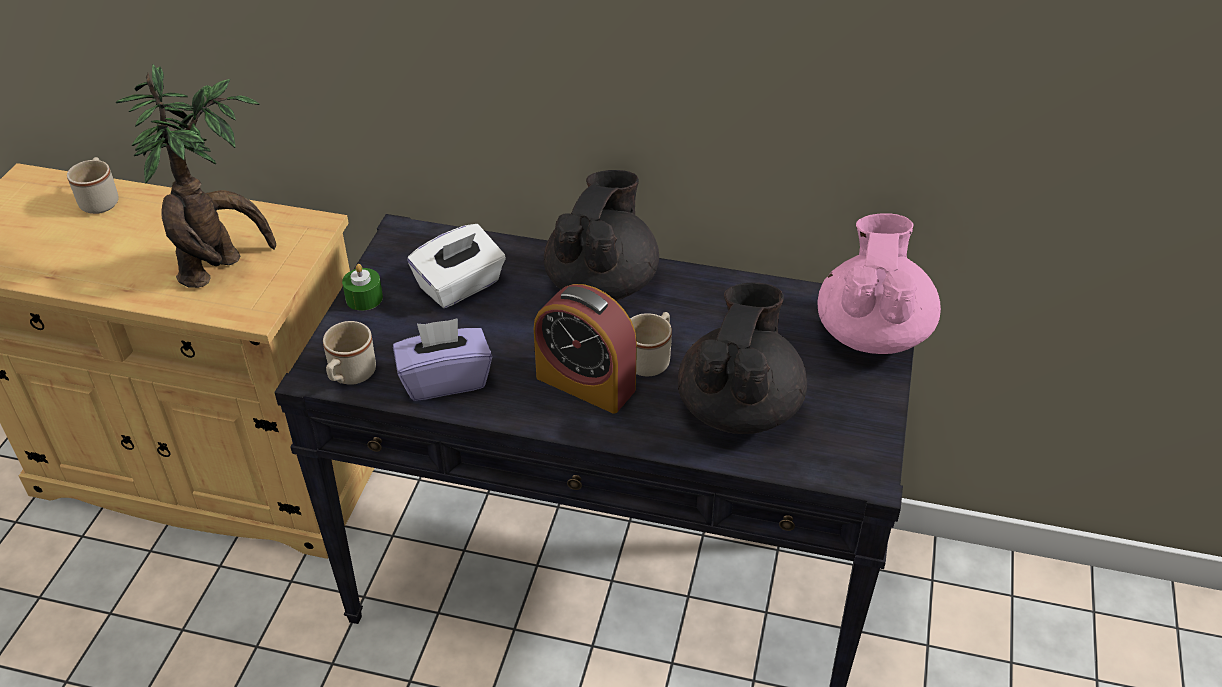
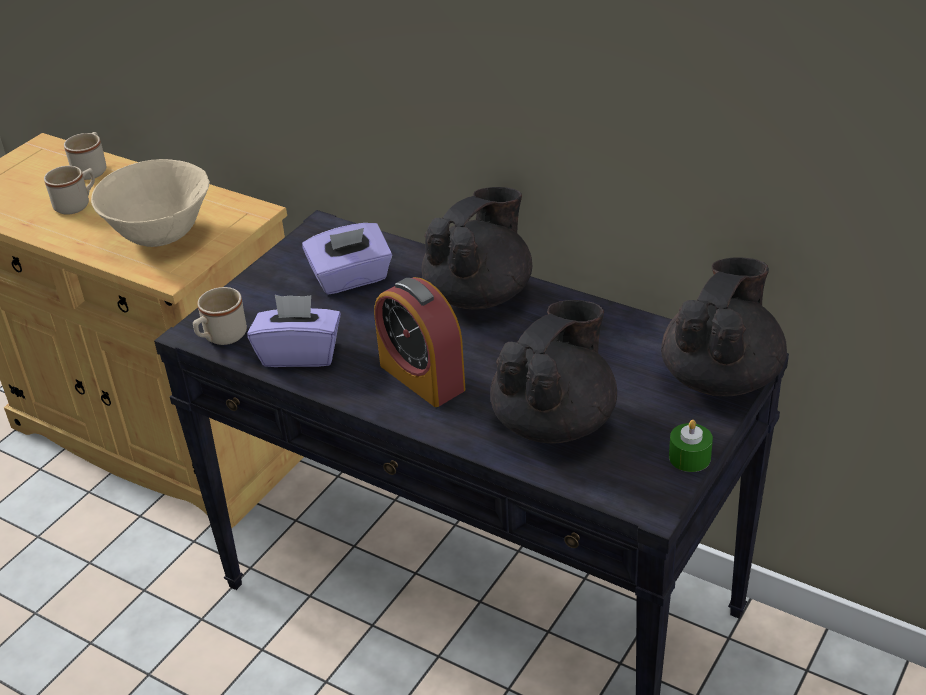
camera: 20 degrees right, 5 degrees down
potted plant [116,64,276,288] -> beige bowl [91,159,210,247]
green candle [342,264,383,311] -> green candle moved to [669,420,713,472]
white tissue box [407,224,506,308] -> purple tissue box [302,223,392,295]
beige mug [630,312,672,376] -> beige mug moved to [44,166,95,215]
pink teapot [818,213,941,354] -> black teapot [661,257,787,396]

